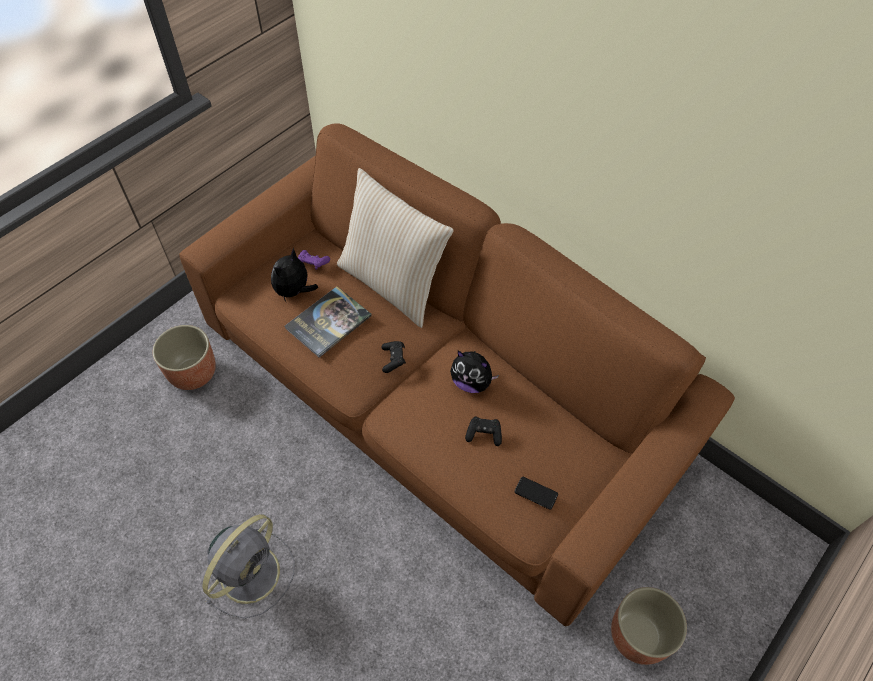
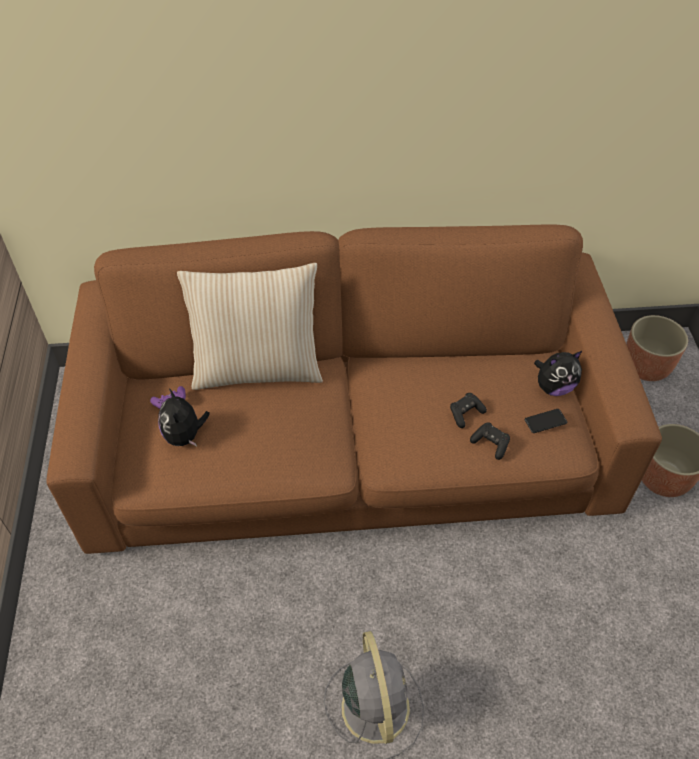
camera: 45 degrees left, 5 degrees down
planter [153,325,216,390] -> planter moved to [626,315,688,381]
book [284,286,372,358] -> none
black game controller [381,341,406,373] -> black game controller moved to [470,423,510,460]
plush toy [450,350,499,393] -> plush toy moved to [534,351,582,396]

